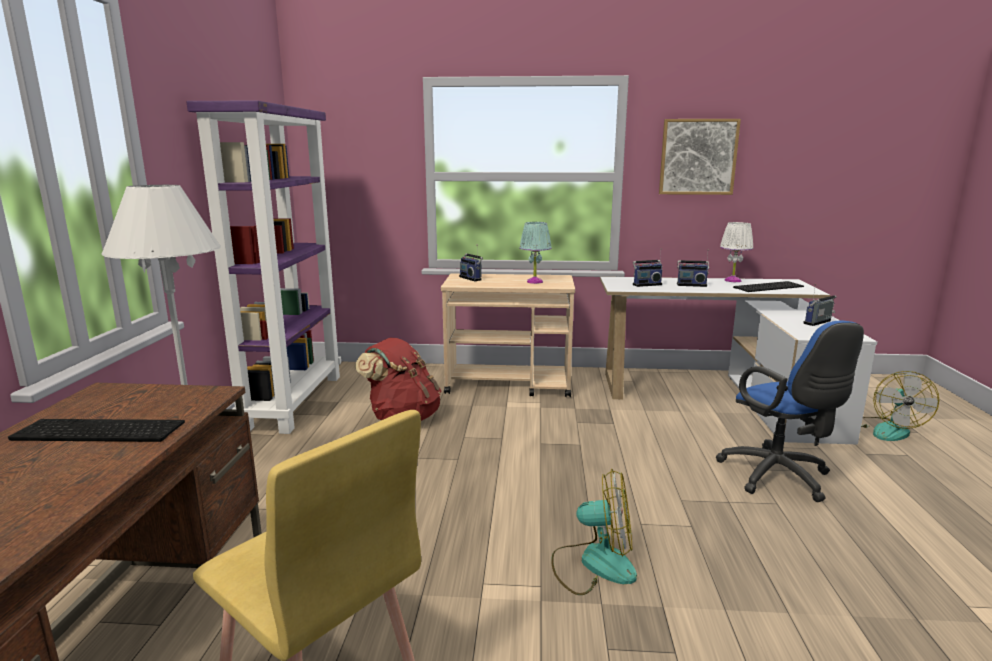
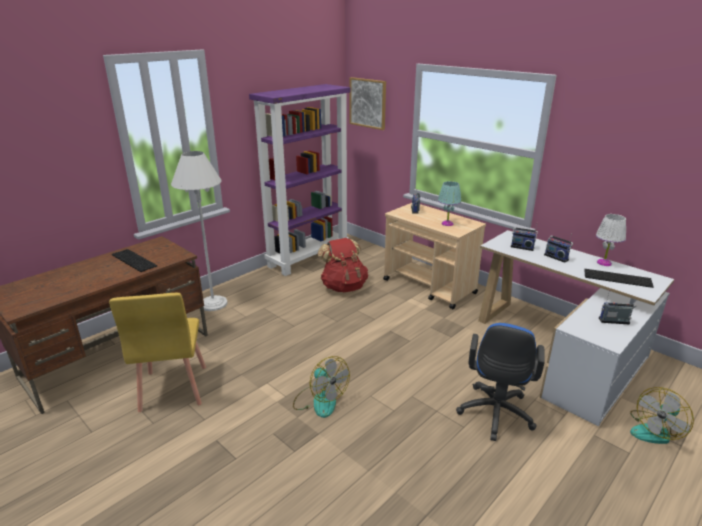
camera: 40 degrees right, 10 degrees up
picture [659,119,741,195] -> picture moved to [349,77,386,130]

